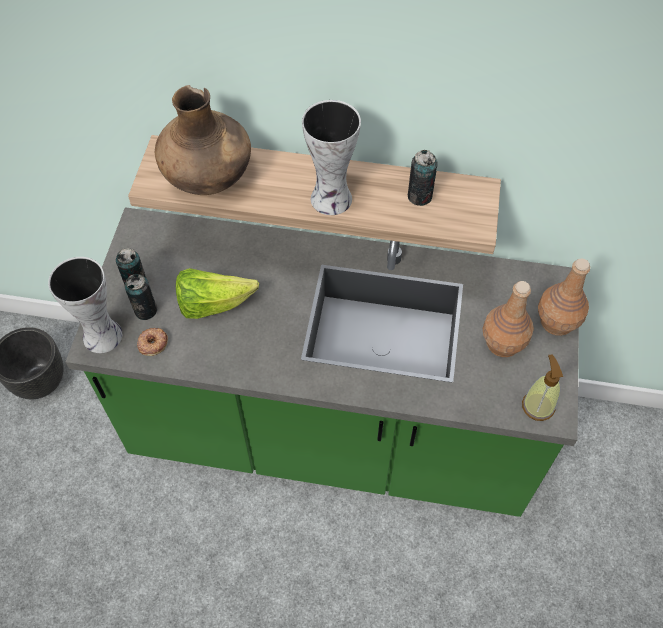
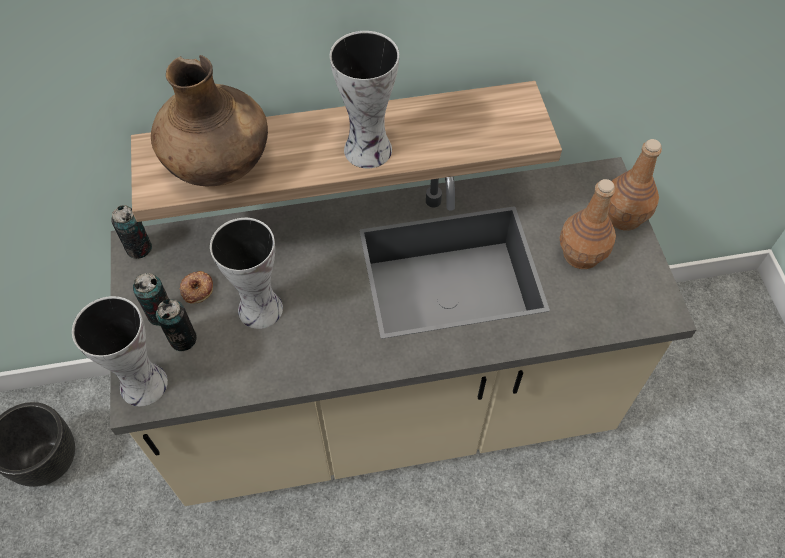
camera: 20 degrees left, 0 degrees up
green counter [66,207,579,517] -> beige counter [110,157,697,506]
donut [137,328,168,356] -> donut moved to [179,271,213,304]
lettuce [176,268,259,319] -> vase [210,218,283,329]
can [408,150,438,206] -> can moved to [112,205,152,259]
soap dispenser [522,355,563,421] -> none

